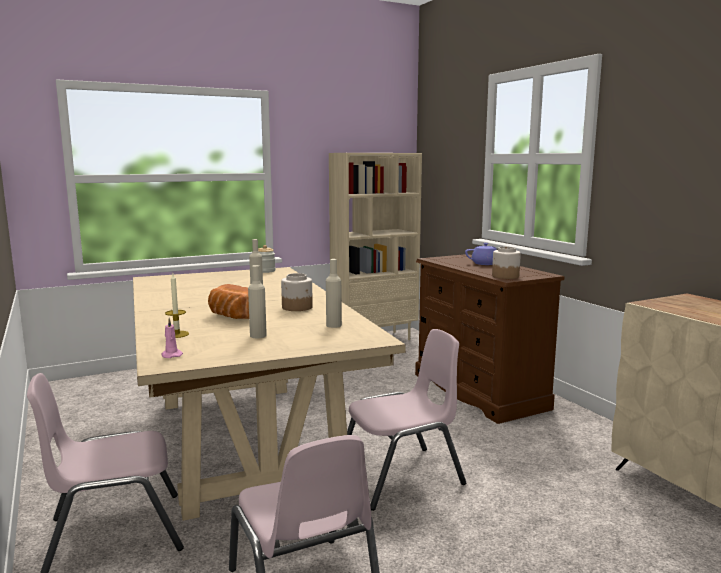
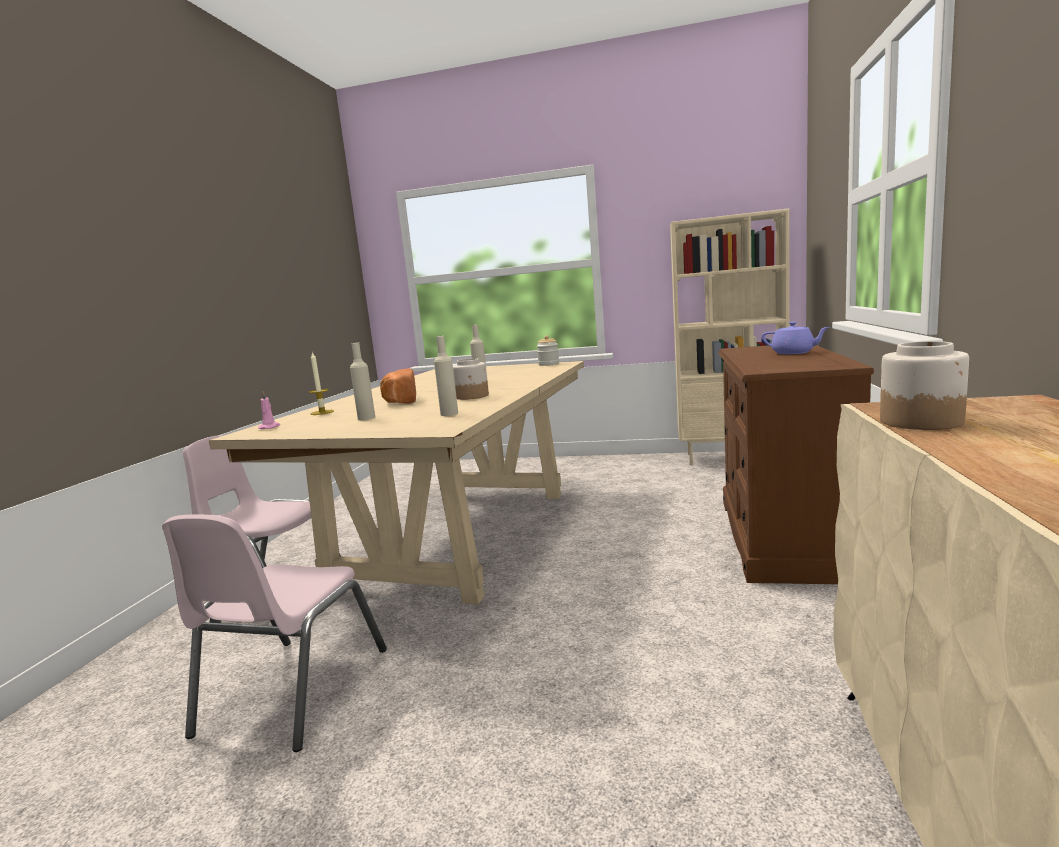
camera: 40 degrees right, 0 degrees up
pink chair [347,329,466,511] -> none
jar [492,247,521,279] -> jar moved to [880,341,969,430]

